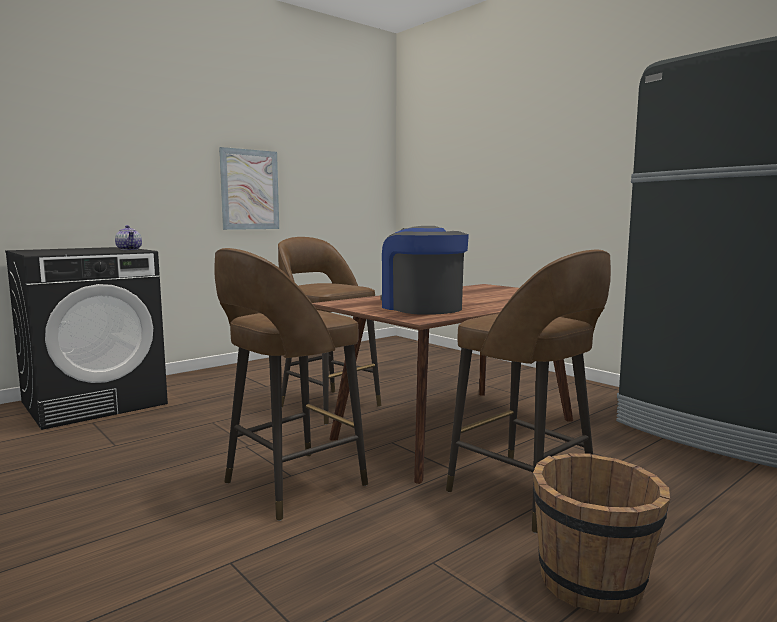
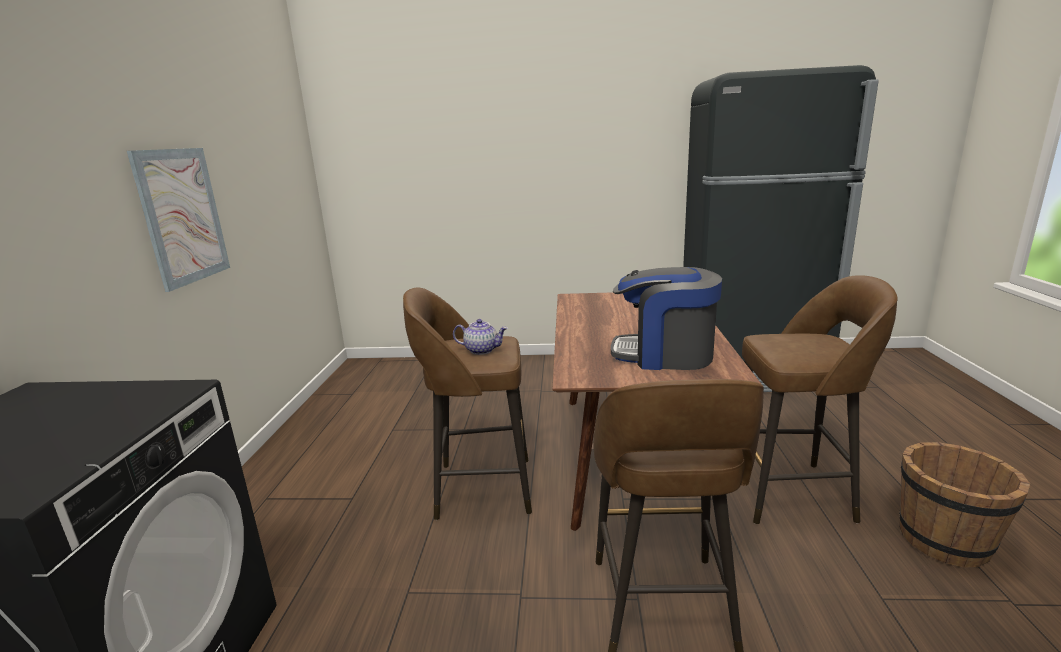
camera: 45 degrees left, 10 degrees up
teapot [115,225,142,250] -> teapot moved to [453,319,507,355]

